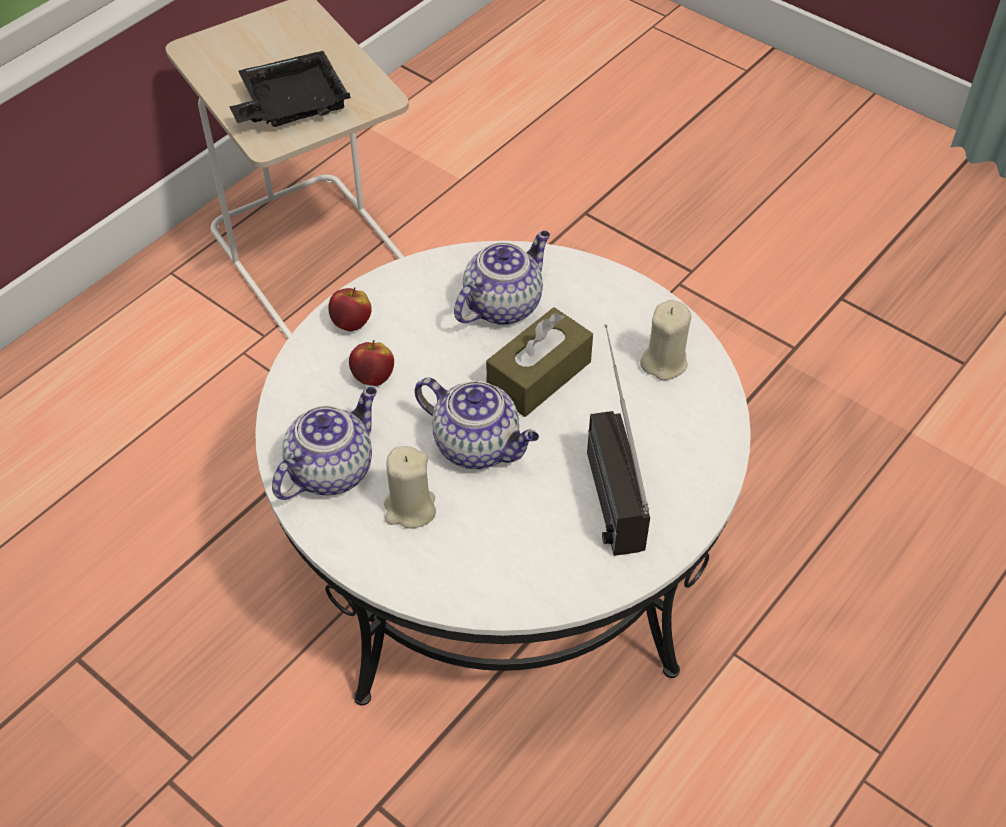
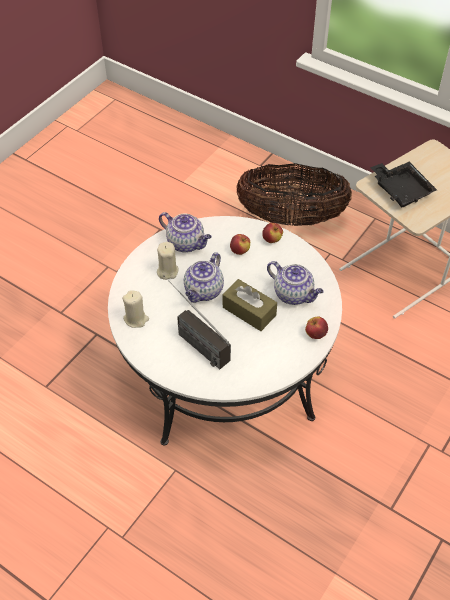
camera: 85 degrees right, 0 degrees up
radio [587,324,650,556] -> radio turned 120 degrees counterclockwise [163,275,231,369]
beige candle [640,300,691,381] -> beige candle moved to [122,290,149,328]
none -> basket [236,163,352,226]
none -> apple [305,317,328,339]

